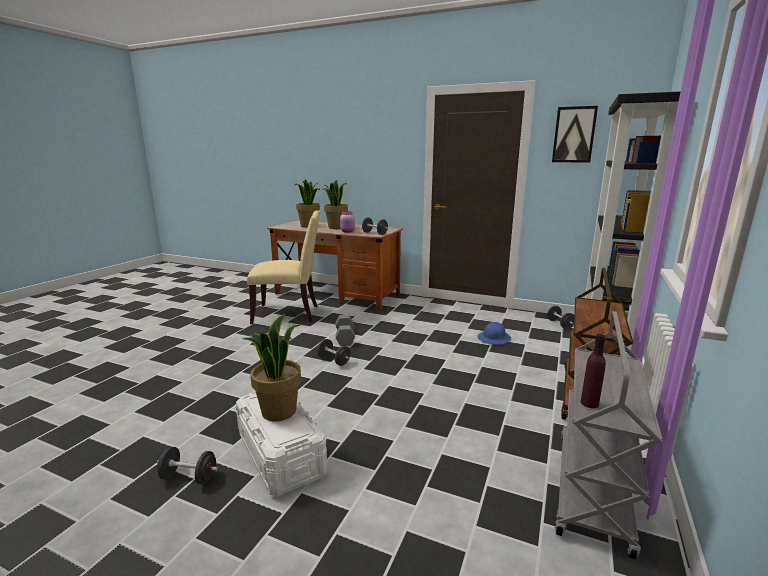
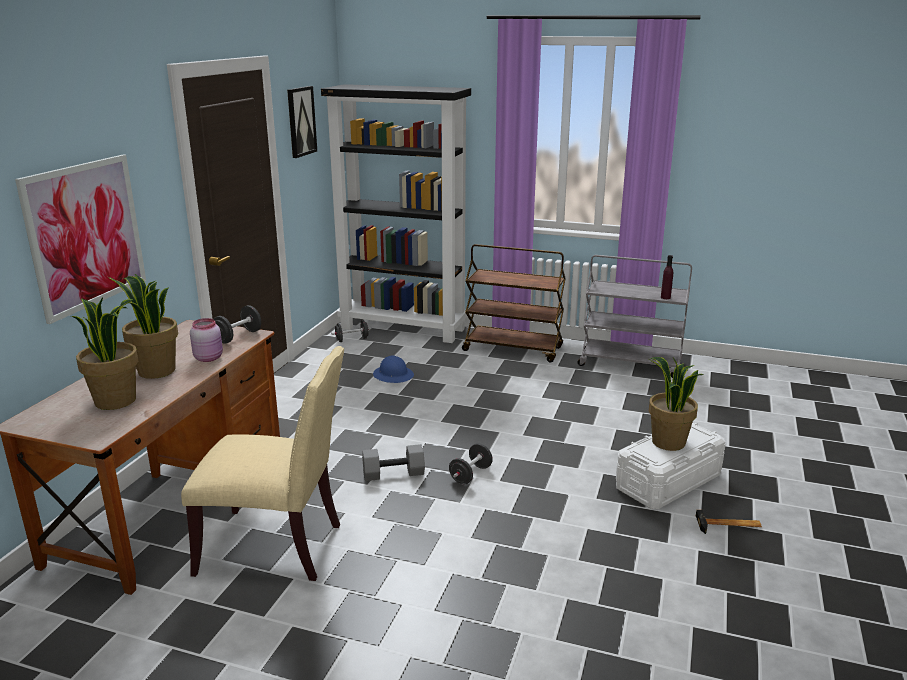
camera: 95 degrees left, 5 degrees up
black dumbbell [157,447,218,484] -> hammer [696,510,762,534]
beige chair [247,210,320,324] -> beige chair turned 105 degrees clockwise [181,346,344,581]
none -> picture [15,155,146,324]

